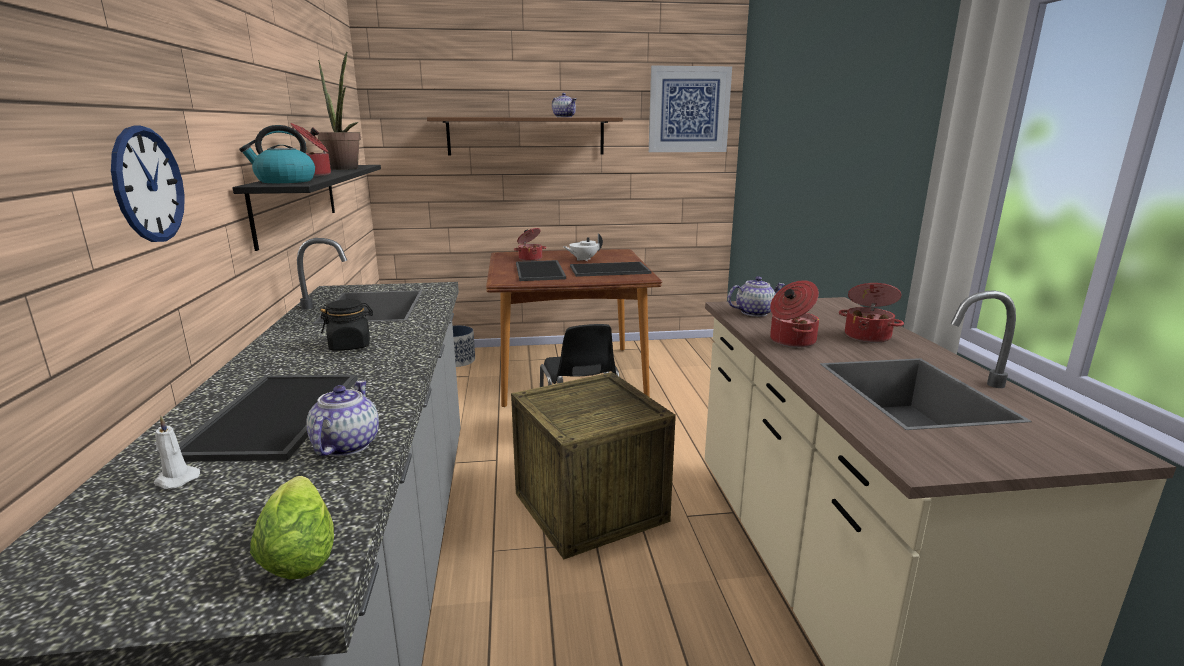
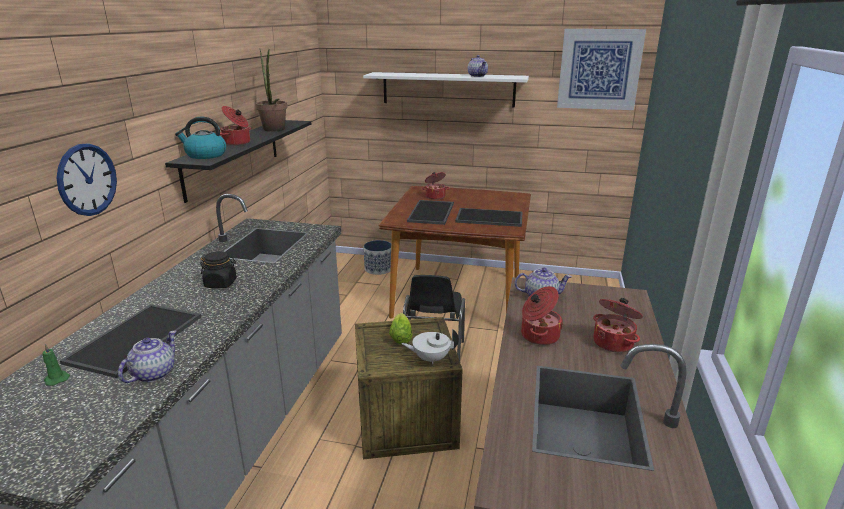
camera: 20 degrees right, 5 degrees up
white candle [154,416,200,489] -> green candle [43,344,70,386]
lettuce [250,476,334,580] -> lettuce moved to [389,313,412,345]
brown shelf [427,117,623,155] -> white shelf [363,72,529,108]
white teapot [563,233,603,261] -> white teapot moved to [402,329,459,364]

